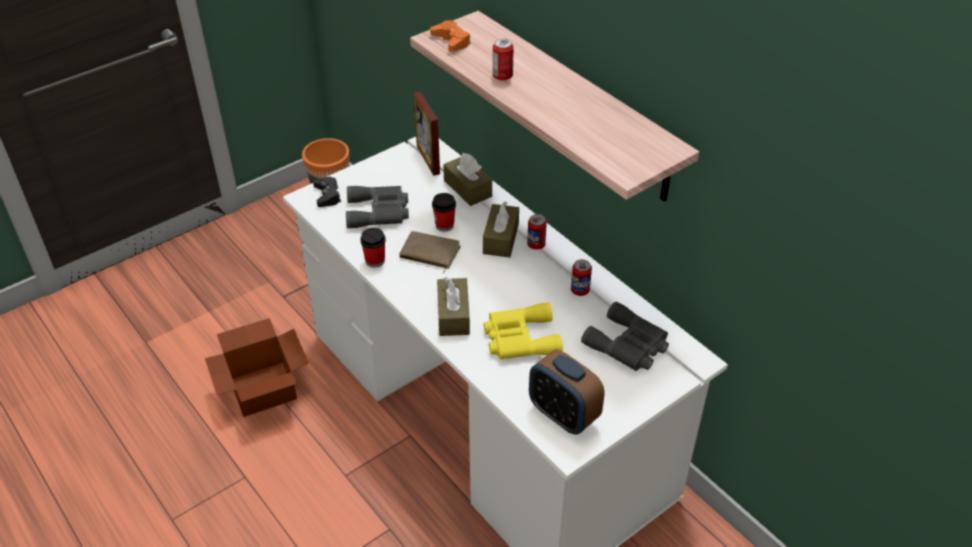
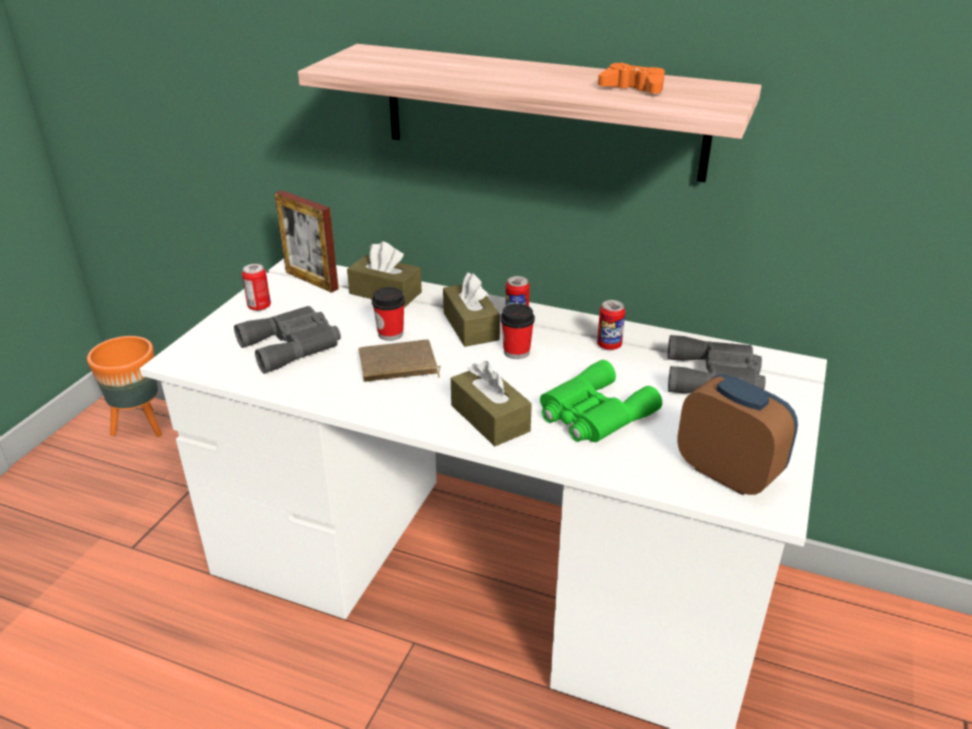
camera: 30 degrees left, 10 degrees down
cardboard box [205,318,309,417] -> none
black game controller [313,177,341,207] -> none
cup [360,228,386,268] -> cup moved to [500,304,535,359]
orange game controller [430,20,471,52] -> orange game controller moved to [598,63,665,93]
yellow binoculars [484,303,563,360] -> green binoculars [540,360,662,442]
can [493,38,514,81] -> can moved to [242,264,271,311]
alarm clock [529,349,605,435] -> alarm clock turned 150 degrees counterclockwise [677,374,798,495]

